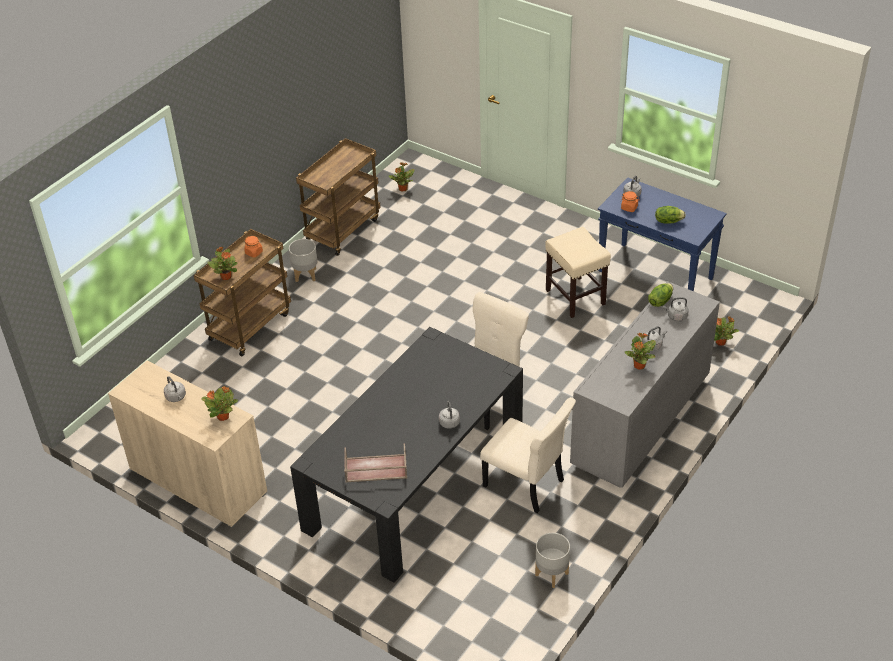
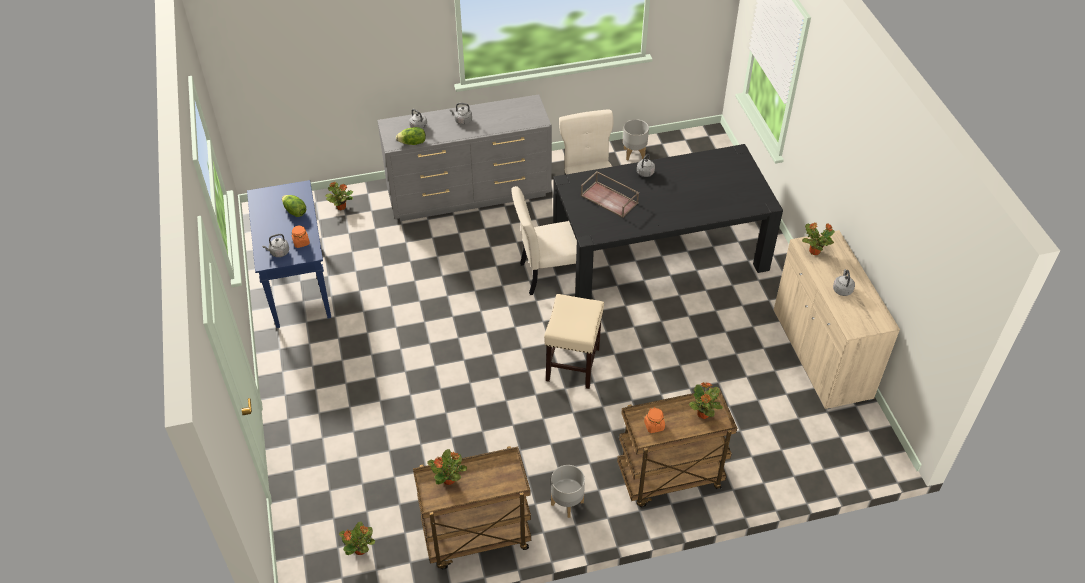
camera: 140 degrees left, 5 degrees up
brown tray [344,444,407,482] -> brown tray moved to [581,171,639,218]
beige stool [545,227,611,318] -> beige stool moved to [544,294,604,389]
potted plant [625,333,656,370] -> potted plant moved to [427,449,467,485]

